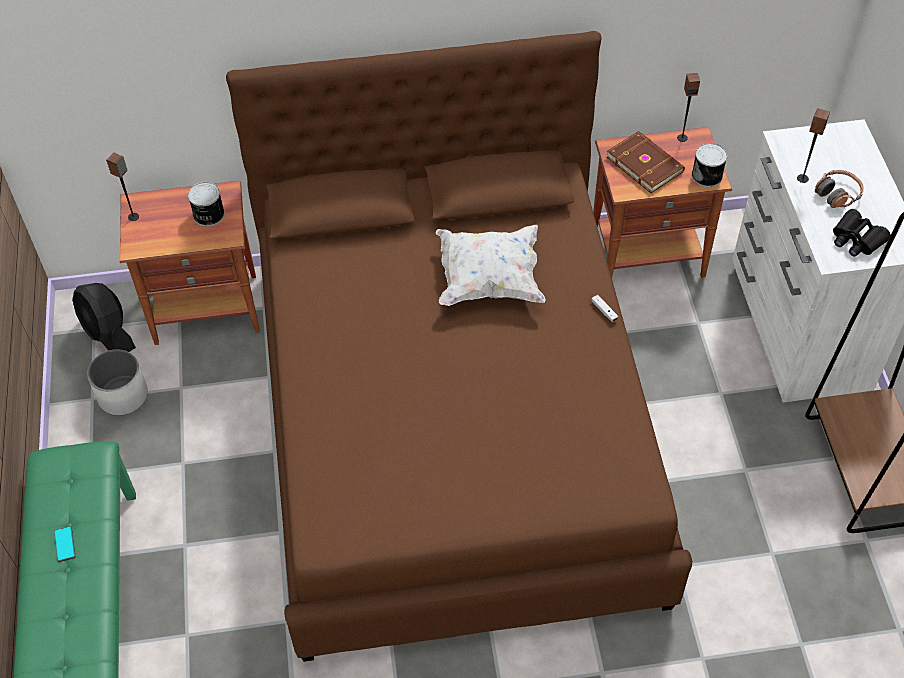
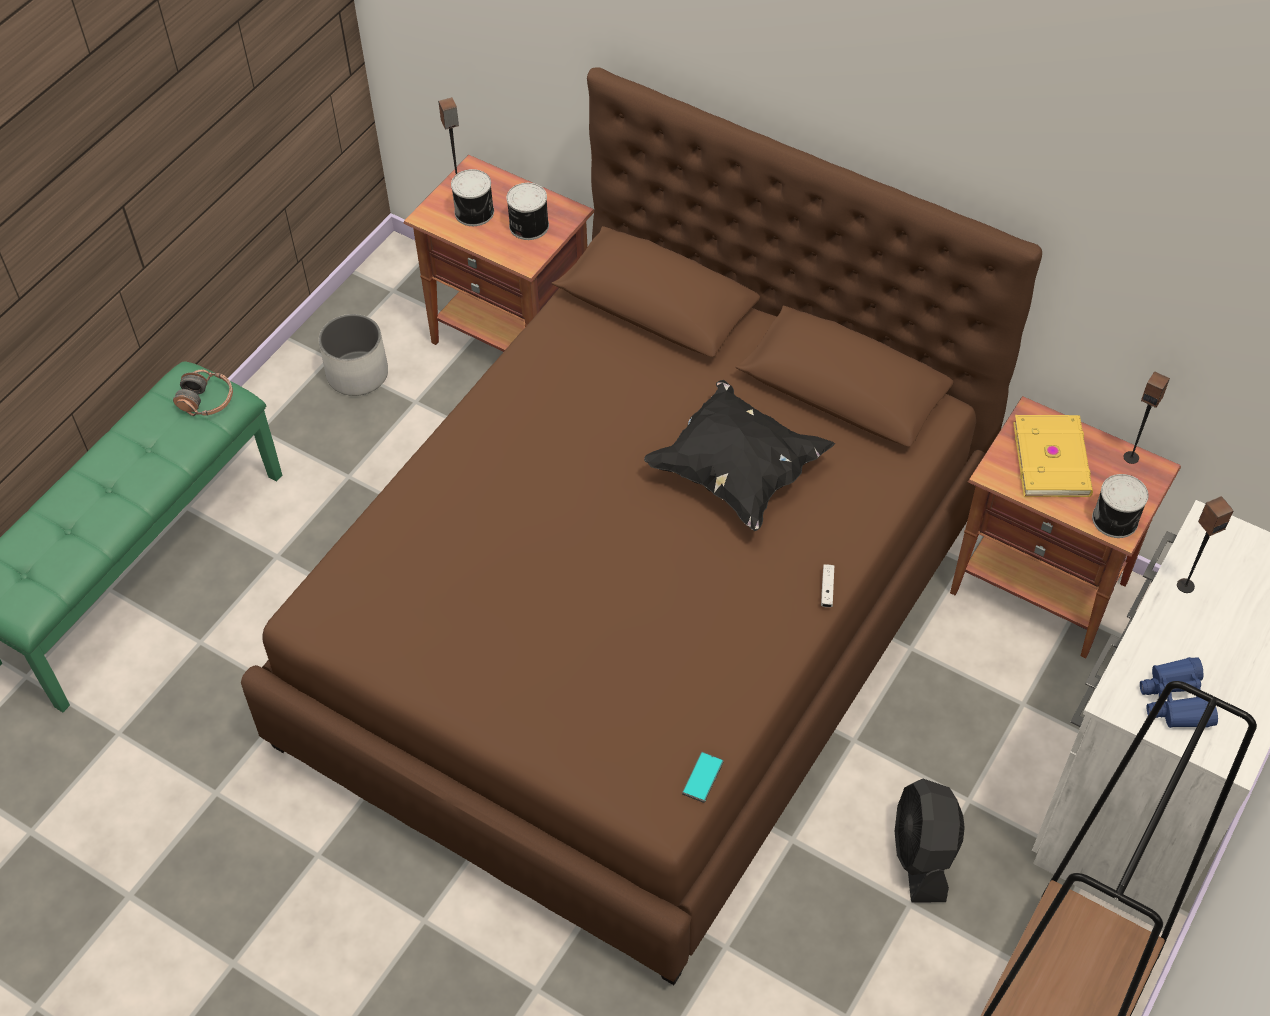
camera: 40 degrees right, 0 degrees up
phone [54,526,76,562] -> phone moved to [682,752,724,803]
black fan [72,283,136,352] -> black fan moved to [895,779,965,902]
white pillow [436,225,545,306] -> black pillow [644,380,835,531]
brown book [606,131,685,193] -> yellow book [1013,415,1093,497]
headphones [815,170,864,208] -> headphones moved to [173,370,233,416]
black binoculars [833,209,891,257] -> blue binoculars [1140,657,1218,728]
none -> can [451,169,494,226]

